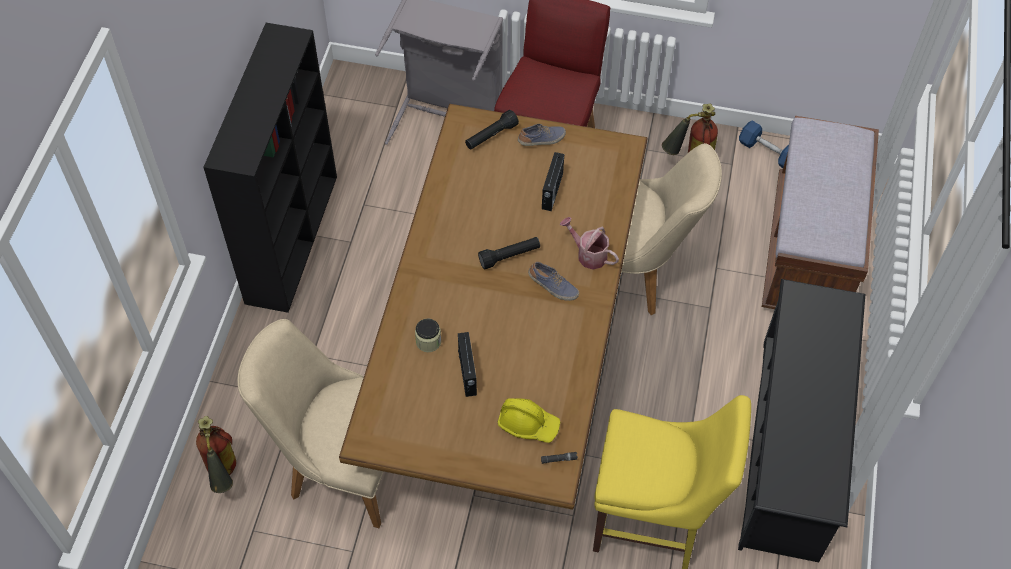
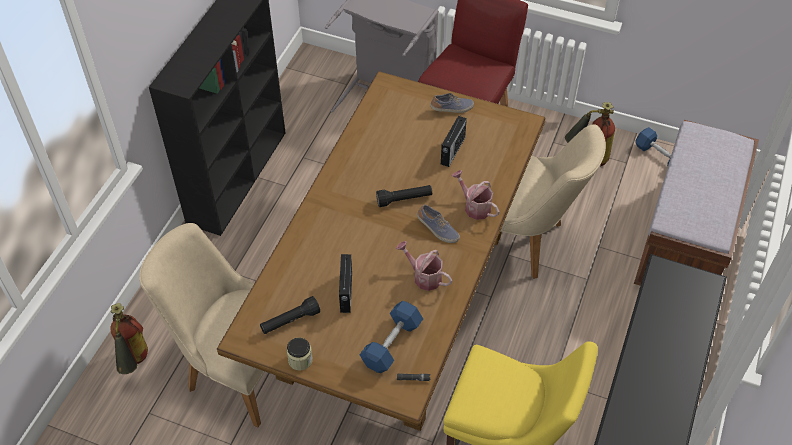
camera: 10 degrees right, 5 degrees down
jar [415,319,441,352] -> jar moved to [286,338,313,370]
black flashlight [465,110,519,149] -> black flashlight moved to [260,296,320,334]
yellow hard hat [498,398,560,443] -> blue dumbbell [360,301,423,373]
none -> watering can [396,241,452,291]

